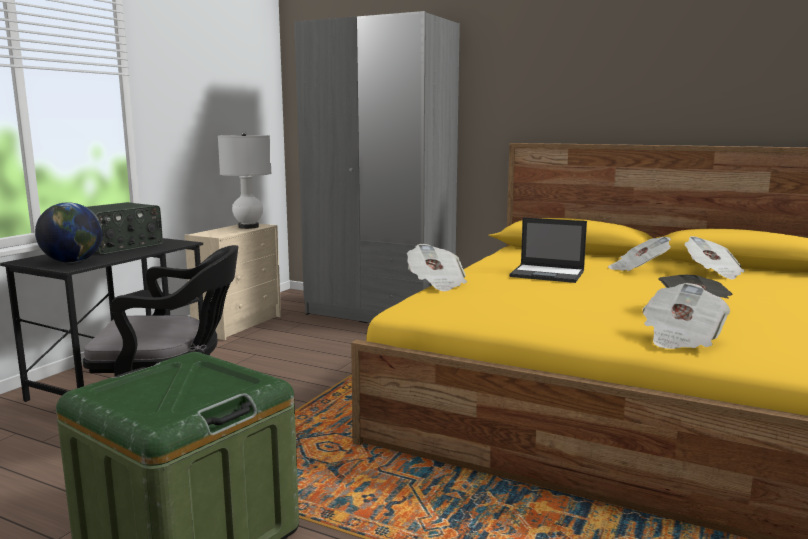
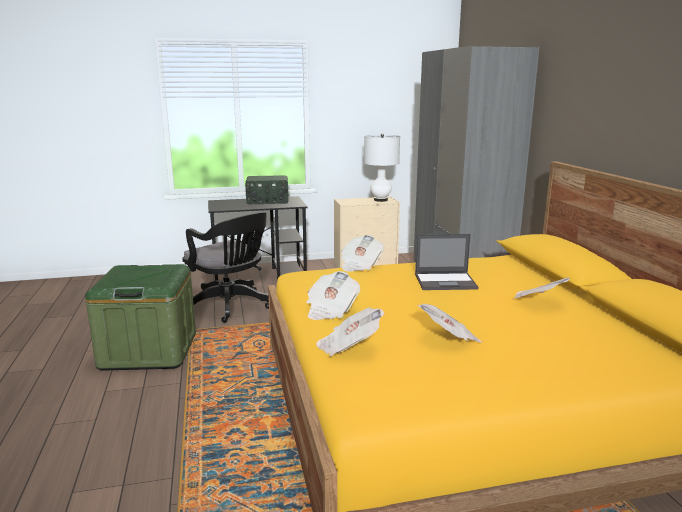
camera: 50 degrees right, 5 degrees up
globe [35,202,103,263] -> none
laptop [509,217,587,283] -> laptop turned 75 degrees counterclockwise [415,234,478,290]
newspaper [685,236,745,280] -> newspaper moved to [306,271,360,320]

